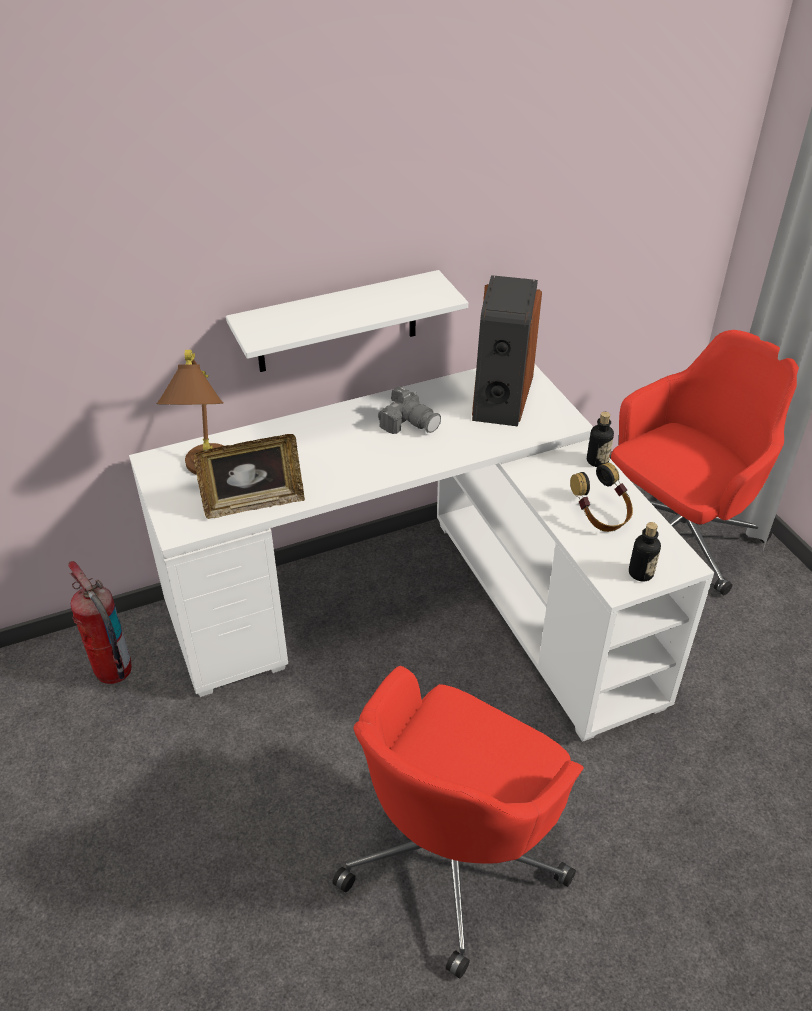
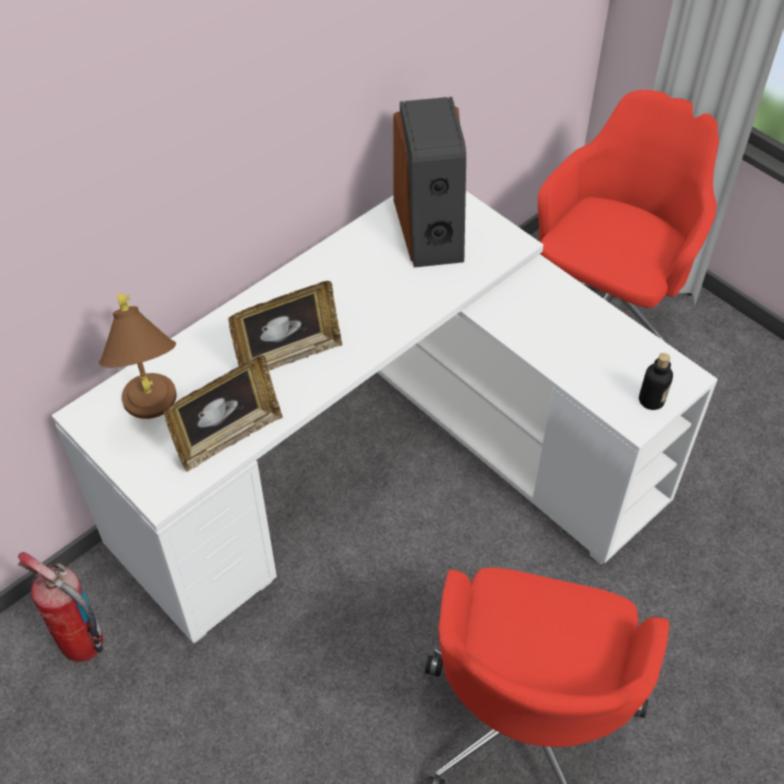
camera: 20 degrees left, 10 degrees up
white shelf [226,270,468,372] -> none
camera [378,386,441,434] -> none
headphones [570,462,633,532] -> none
bottle [587,412,614,467] -> none
none -> picture frame [228,281,342,371]

